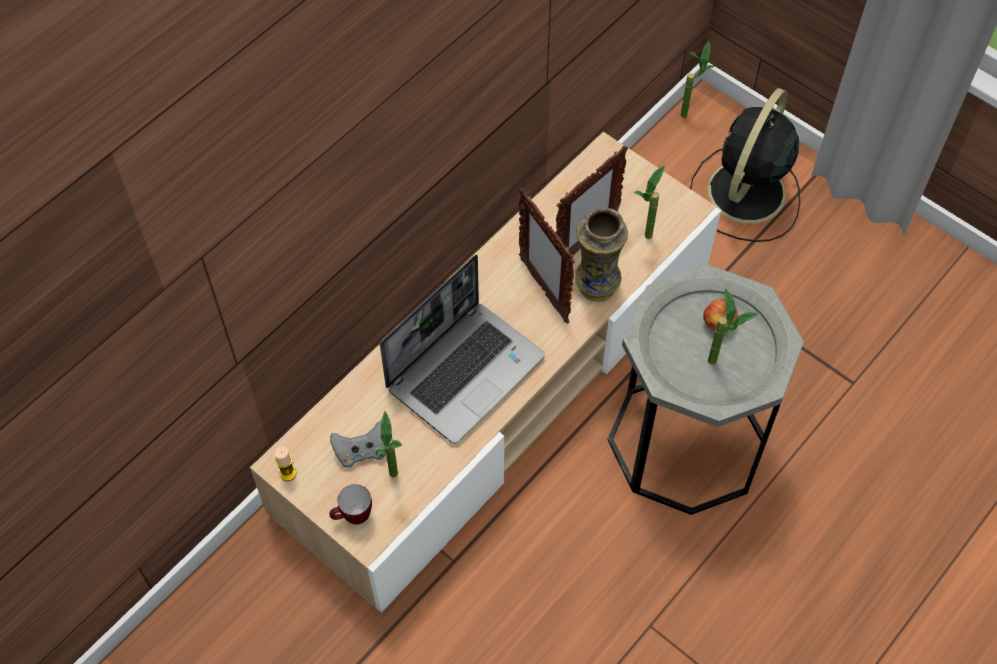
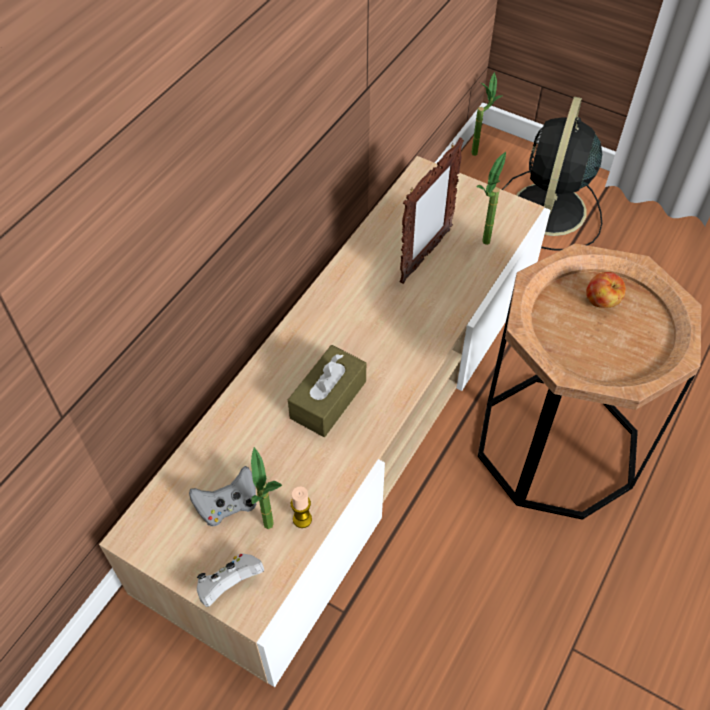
camera: 10 degrees left, 5 degrees down
candle [275,446,296,481] -> candle moved to [291,486,312,528]
mug [329,484,372,524] -> white game controller [197,553,264,607]
laptop [380,254,545,444] -> brown tissue box [288,345,366,437]
picture frame [519,188,575,324] -> none
vase [575,208,628,302] -> none
grey side table [608,265,804,515] -> brown side table [478,244,701,520]
potted plant [708,288,758,365] -> none

